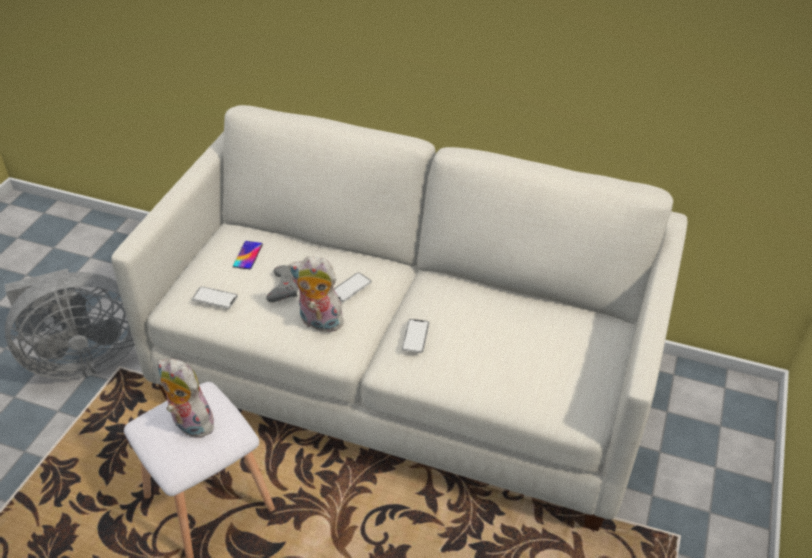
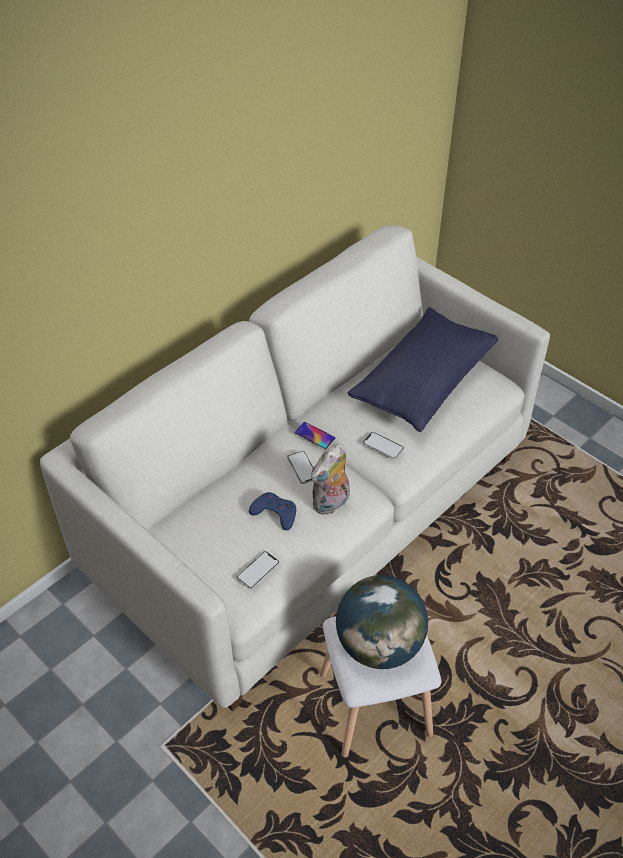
camera: 65 degrees left, 5 degrees up
grey fan [5,268,135,379] -> none
plush toy [158,359,215,438] -> globe [336,575,428,669]
phone [233,241,263,270] -> phone moved to [295,422,335,449]
grey game controller [266,265,298,302] -> blue game controller [249,492,296,530]
none -> blue pillow [347,307,498,432]

